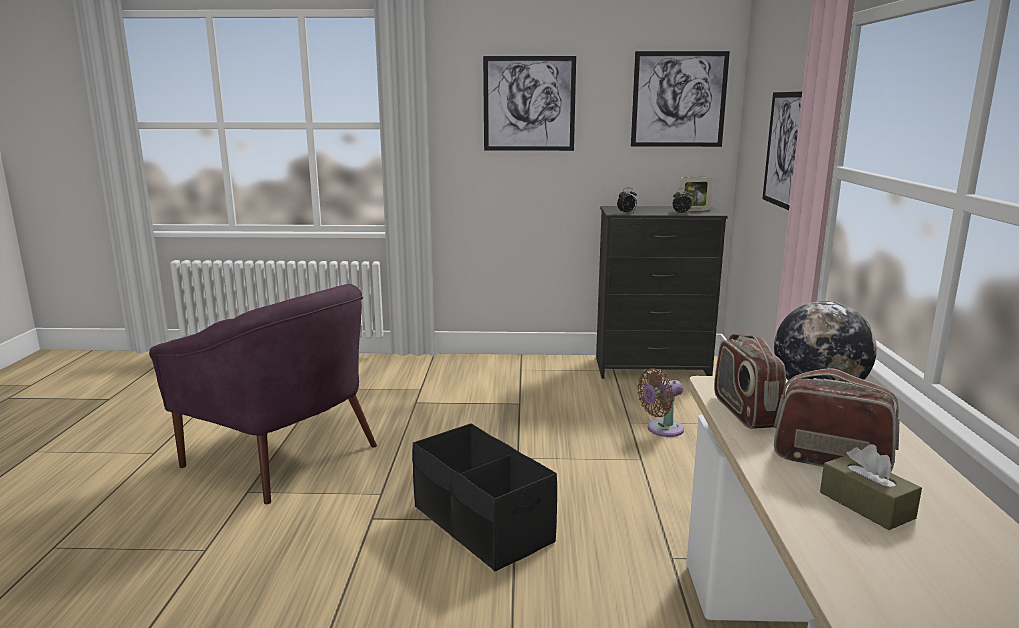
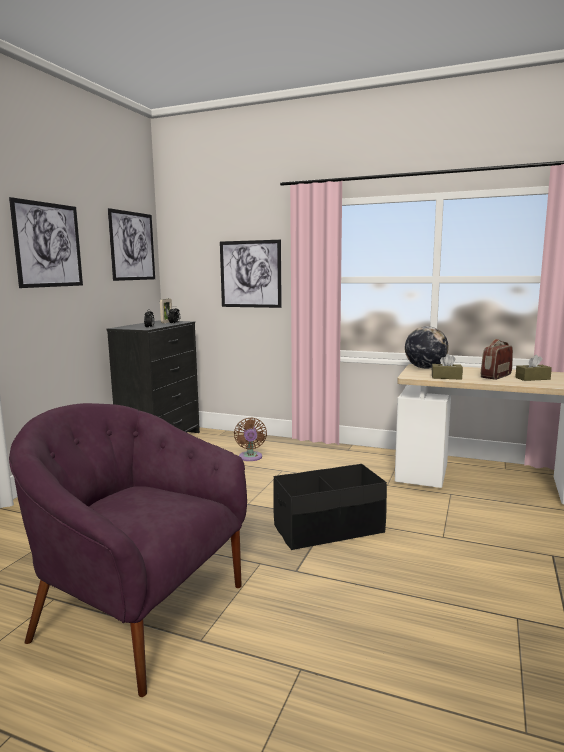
camera: 70 degrees left, 5 degrees down
purple armchair [149,284,377,504] -> purple armchair turned 120 degrees counterclockwise [9,403,247,697]
radio [714,334,786,429] -> brown tissue box [432,354,463,380]

